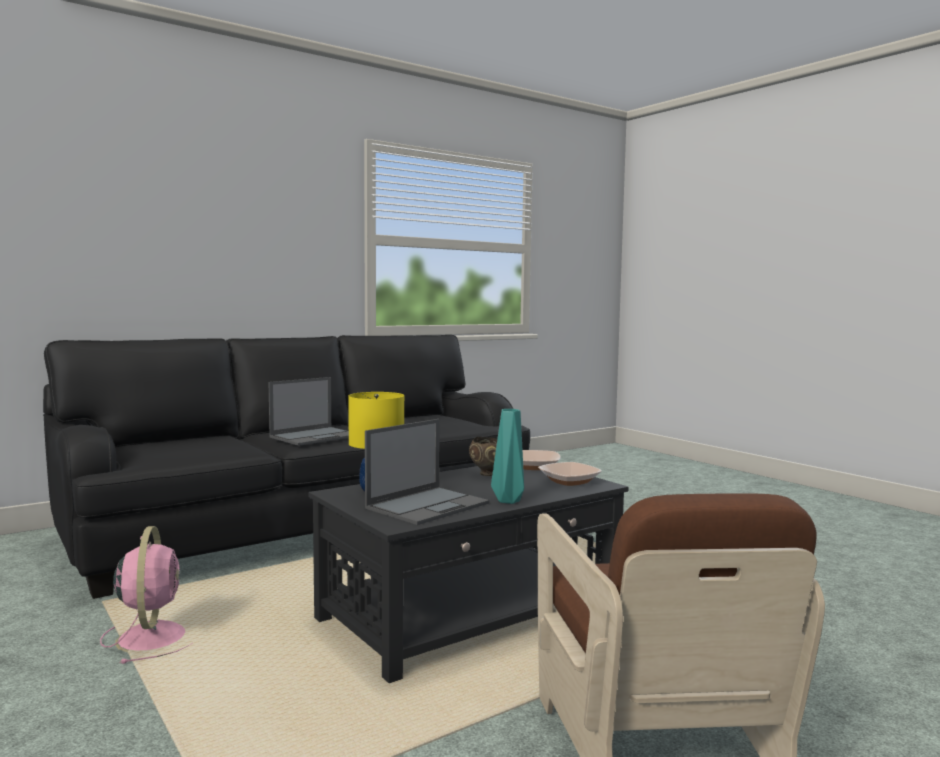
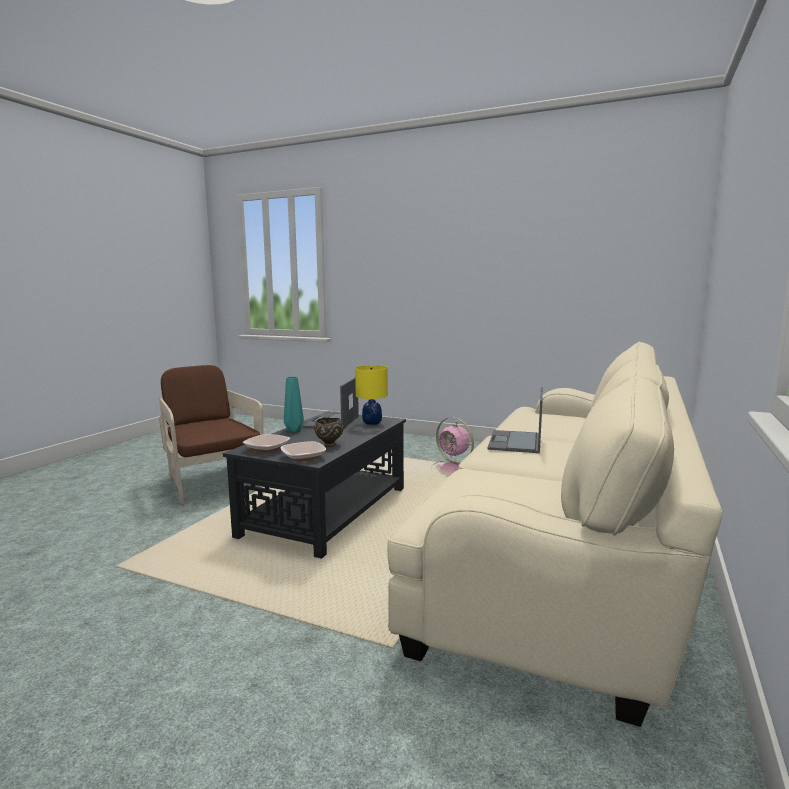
camera: 150 degrees right, 5 degrees up
black sofa [43,335,530,599] -> beige sofa [387,342,722,727]

